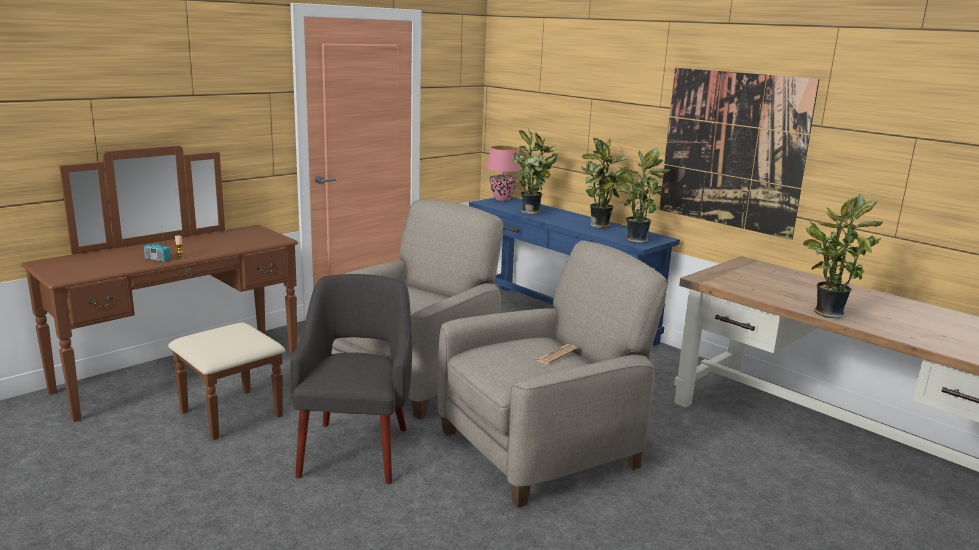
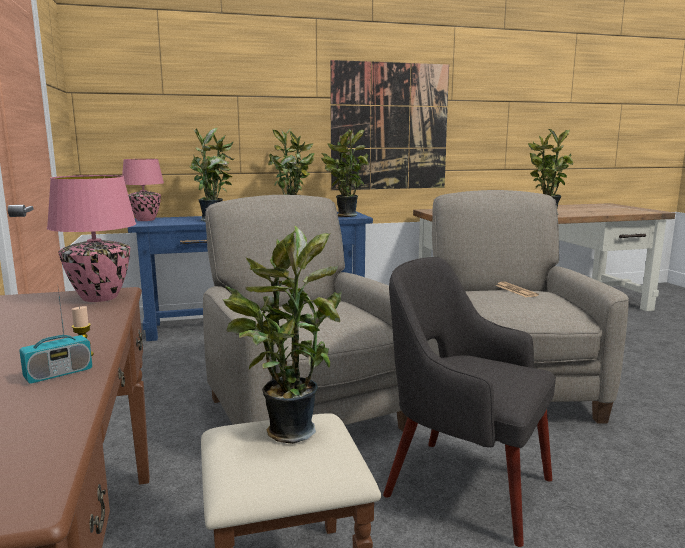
camera: 60 degrees left, 5 degrees down
none -> pink table lamp [47,175,136,302]
none -> potted plant [223,225,342,444]

